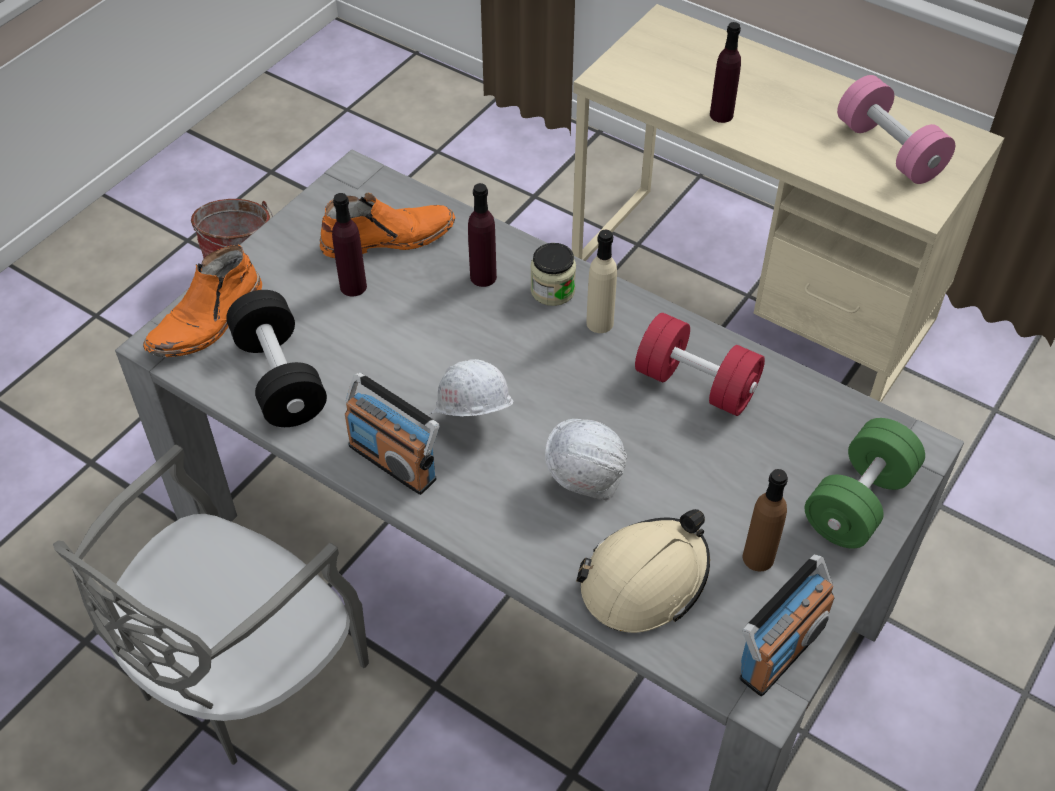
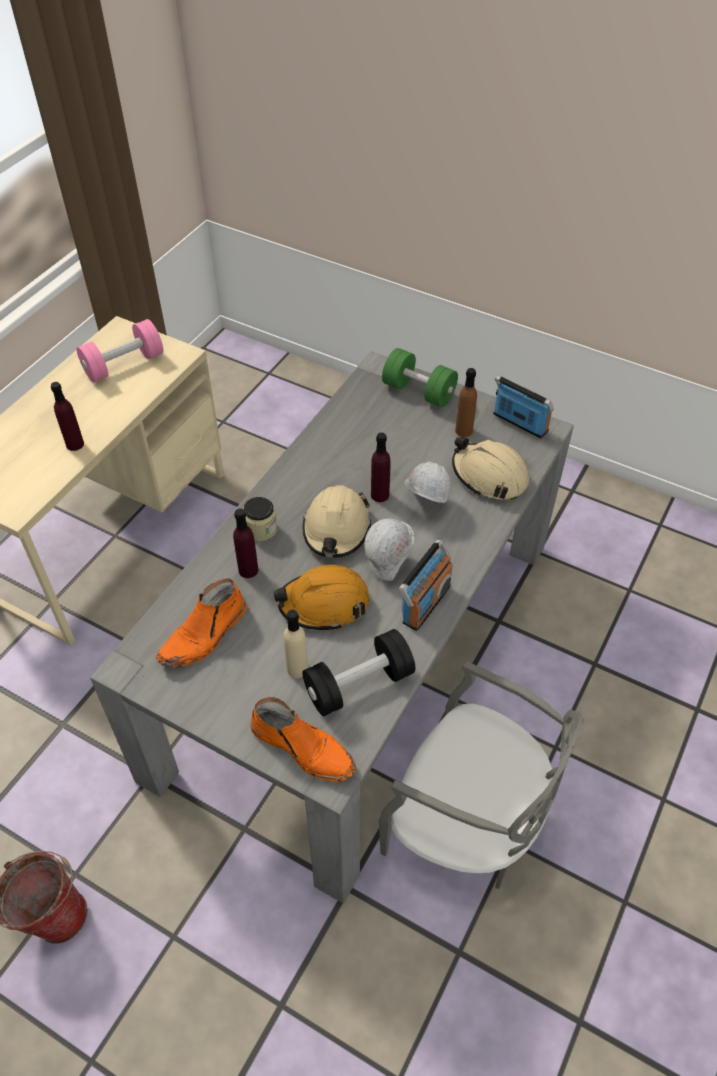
camera: 95 degrees left, 0 degrees up
orange boot [320,193,455,258] -> orange boot turned 120 degrees counterclockwise [156,578,247,667]
purple bottle [332,193,367,297] -> purple bottle moved to [371,432,390,502]
beige bottle [586,229,617,333] -> beige bottle moved to [283,610,308,678]
red dumbbell [635,313,765,416] -> none
none -> orange hard hat [273,565,370,631]
none -> beige hard hat [302,485,371,558]

